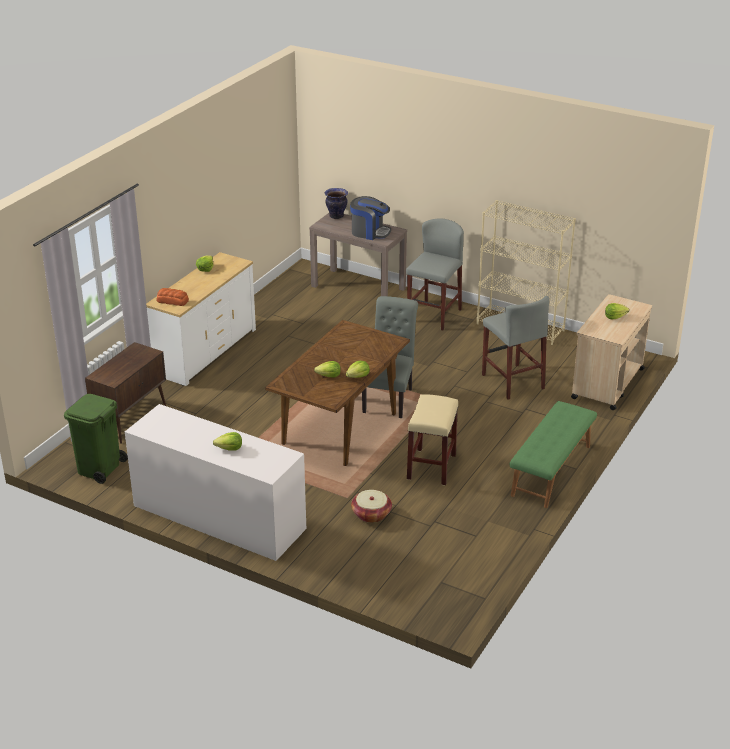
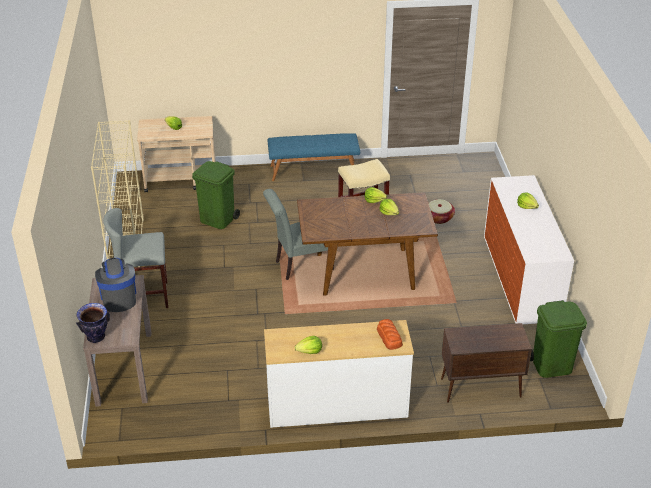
camera: 125 degrees left, 5 degrees up
grey stool [482,296,549,400] -> green trash can [192,161,240,229]
green bench [510,401,597,508] -> blue bench [267,133,360,181]

